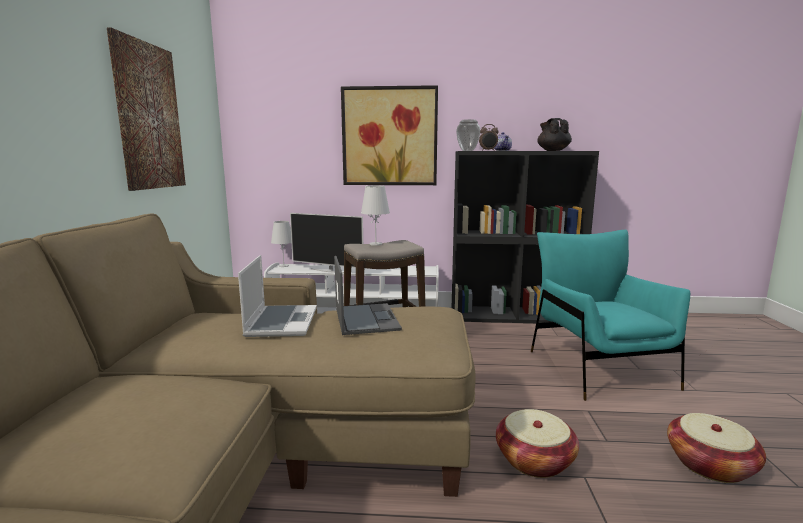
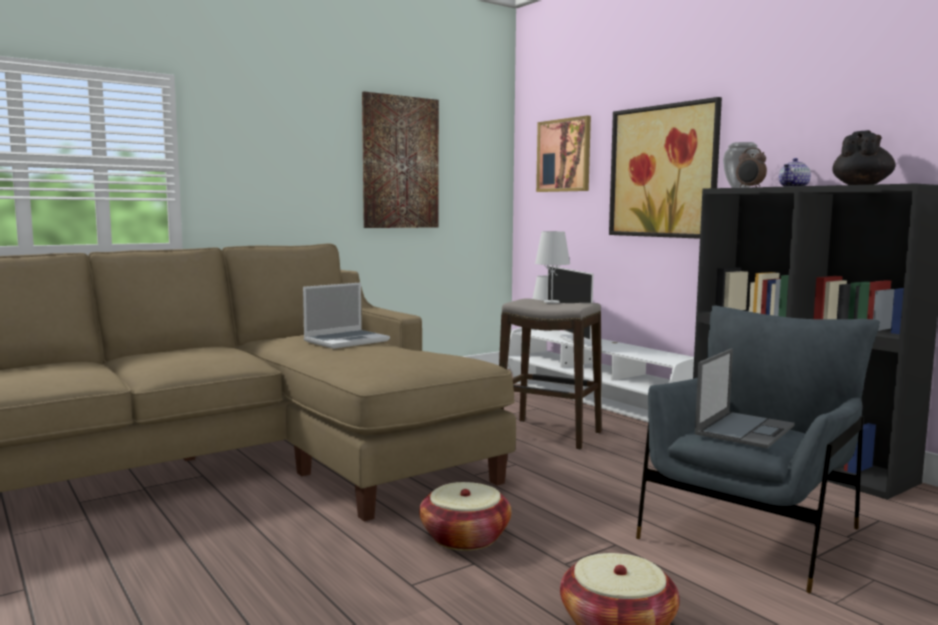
camera: 50 degrees right, 5 degrees down
laptop [334,256,402,335] -> laptop moved to [695,349,795,448]
turquoise armchair [531,230,690,401] -> grey armchair [636,305,880,593]
none -> picture [536,115,591,192]

